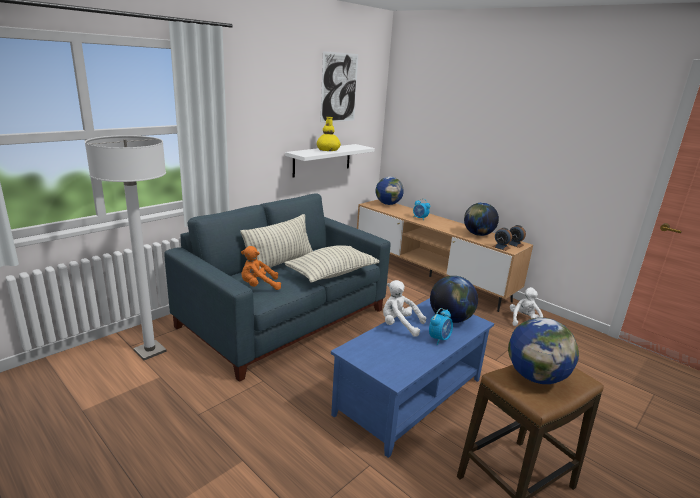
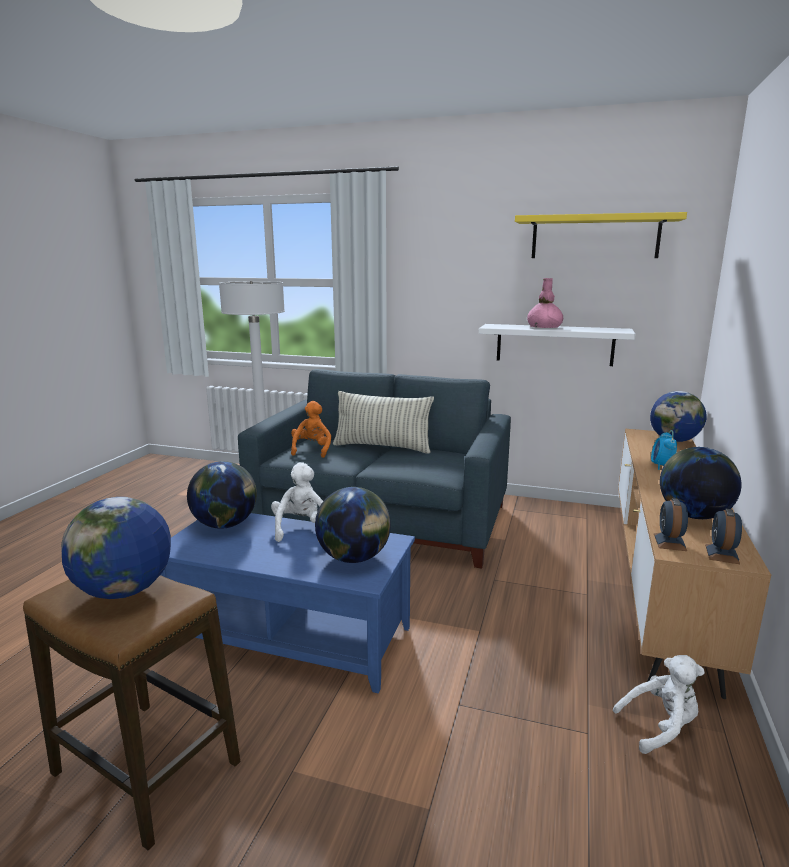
camera: 65 degrees right, 5 degrees down
orange plush toy [241,246,281,290] -> orange plush toy turned 45 degrees clockwise [291,401,331,458]
pillow [284,245,379,283] -> none
yellow vase [317,117,341,151] -> pink vase [527,278,563,328]
picture [320,51,358,123] -> yellow shelf [515,212,687,258]
alarm clock [429,308,453,345] -> none
none -> globe [187,461,257,529]

